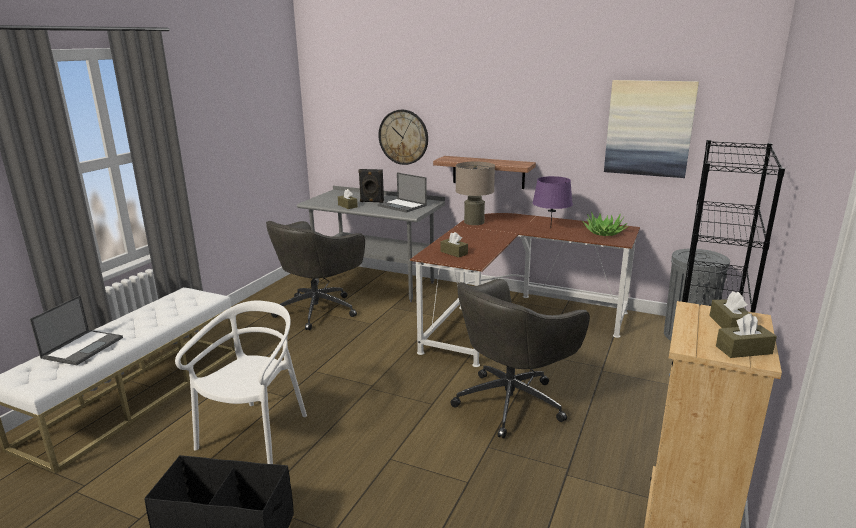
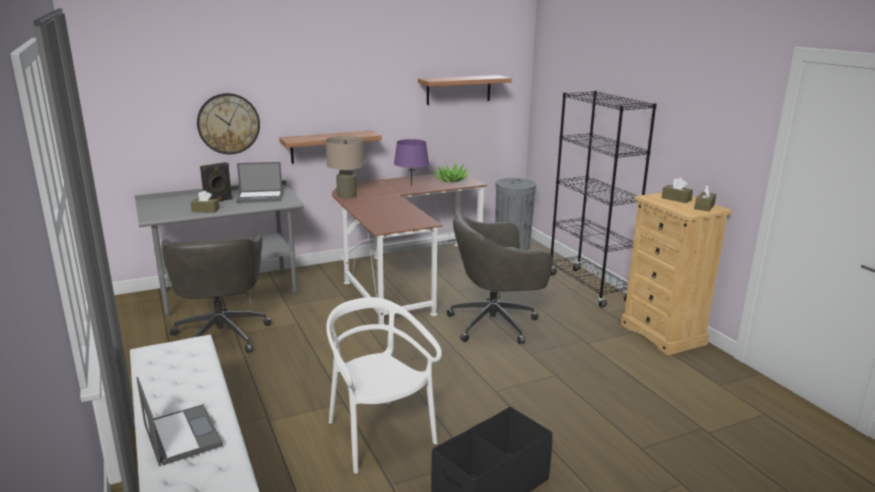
camera: 50 degrees left, 0 degrees up
brown tissue box [441,232,468,258] -> none
grey office chair [450,279,590,439] -> grey office chair turned 75 degrees clockwise [447,214,552,344]
picture [604,80,699,178] -> shelf [418,75,512,105]

